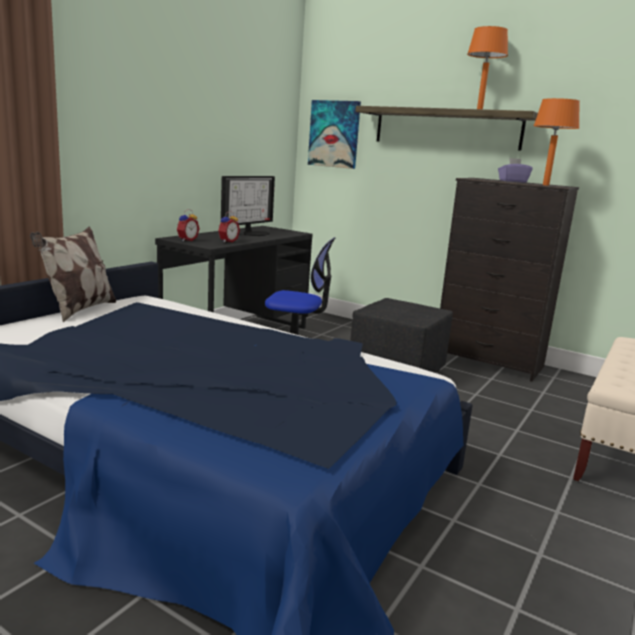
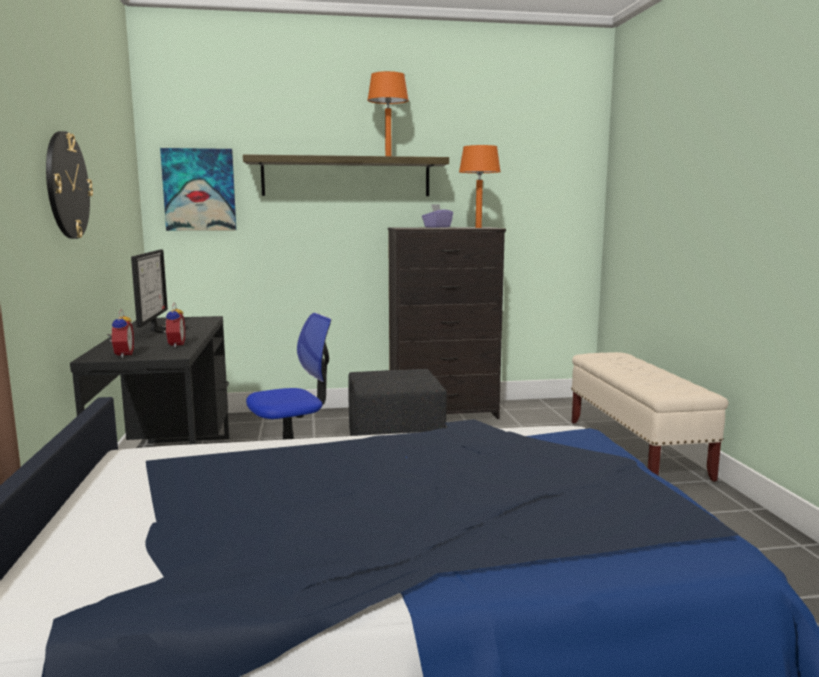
camera: 40 degrees left, 5 degrees down
pillow [30,226,116,322] -> none
none -> wall clock [46,131,93,239]

